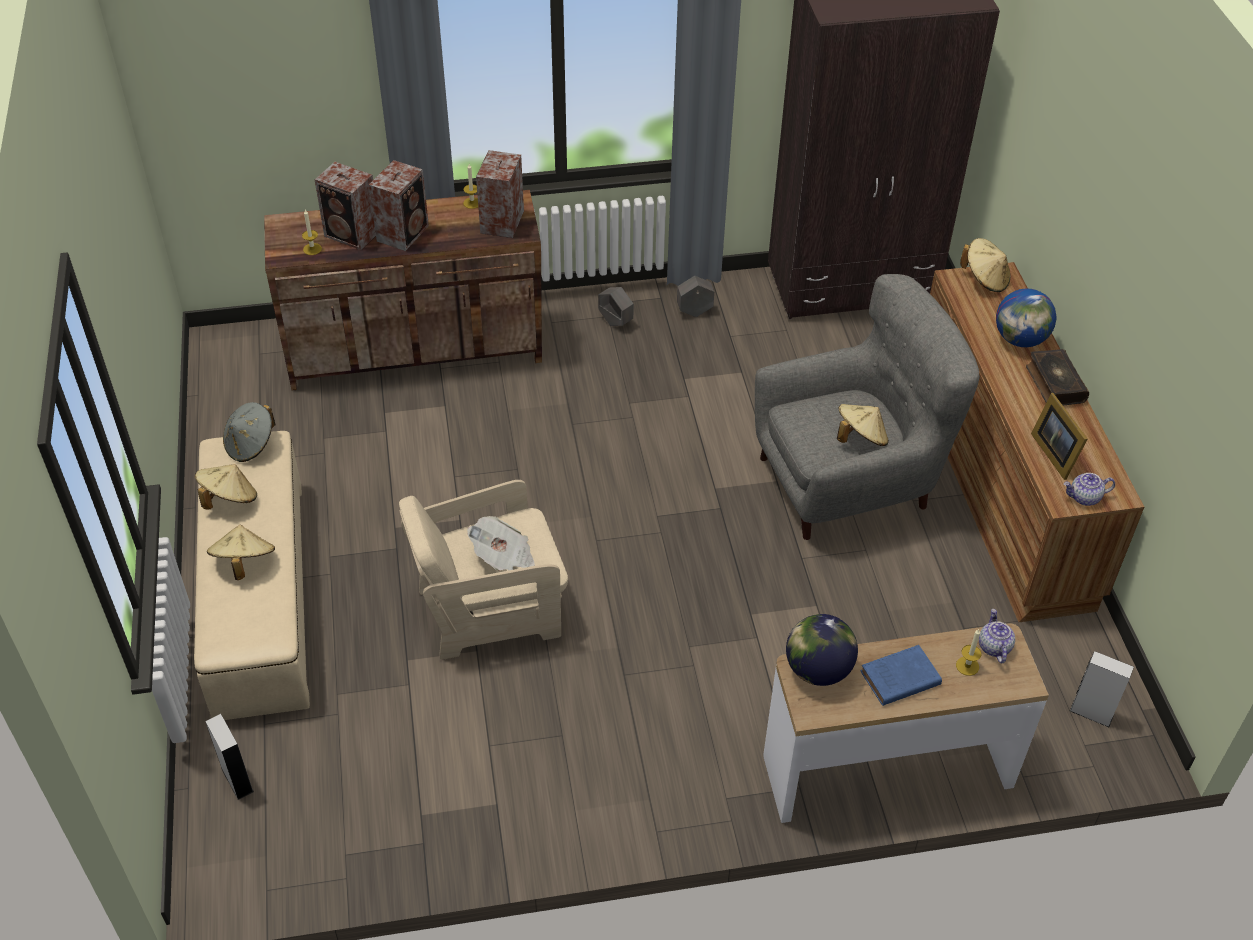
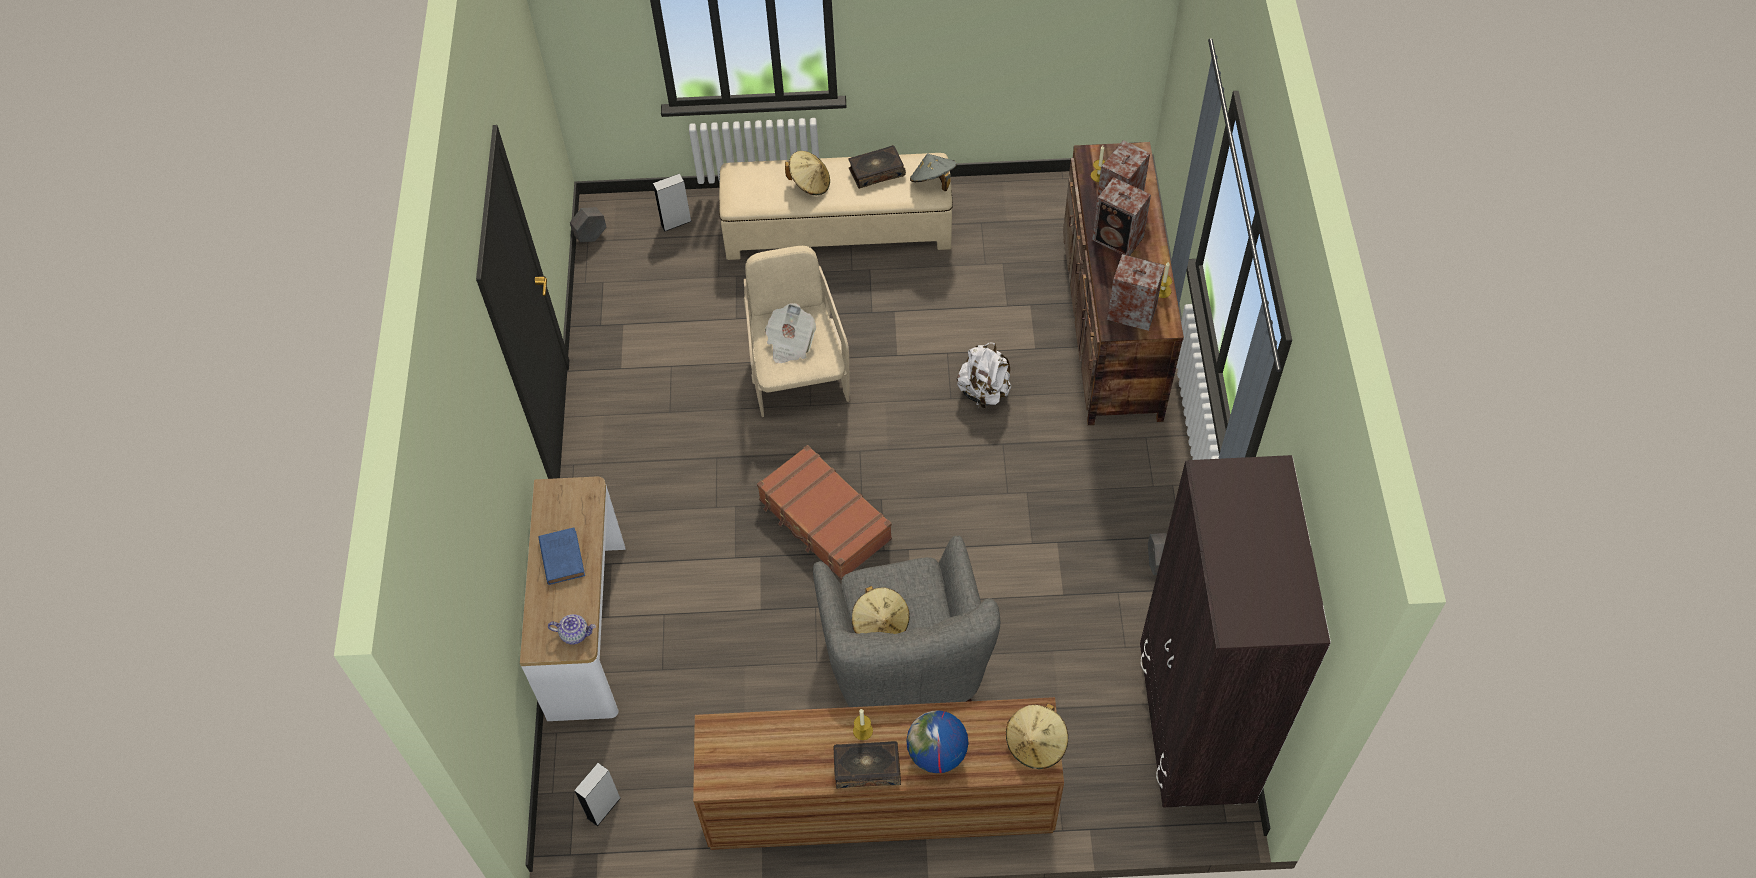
camera: 100 degrees right, 10 degrees up
beige hat [195,464,257,509] -> book [848,145,906,189]
grey planter [598,287,634,326] -> grey planter moved to [570,207,606,242]
globe [786,614,858,686] -> none
candle [956,629,982,676] -> candle moved to [853,709,873,740]
picture frame [1031,393,1088,480] -> none
teapot [1064,473,1115,506] -> none
none -> brown suitcase [757,445,892,580]
none -> white backpack [957,342,1011,408]

